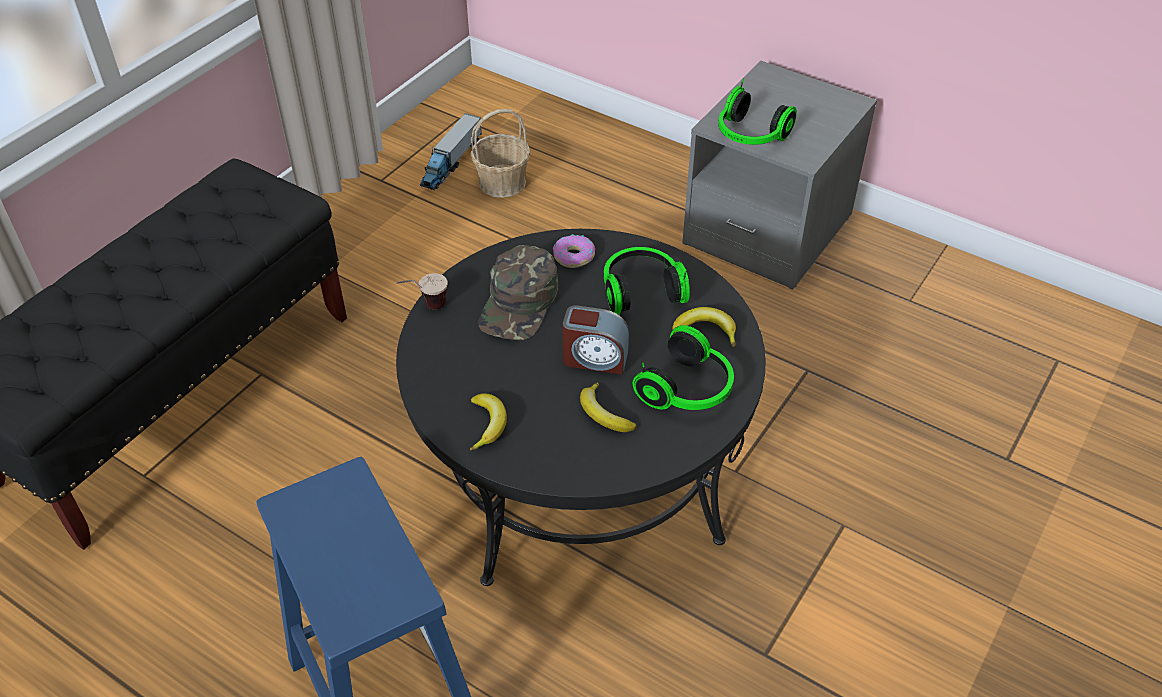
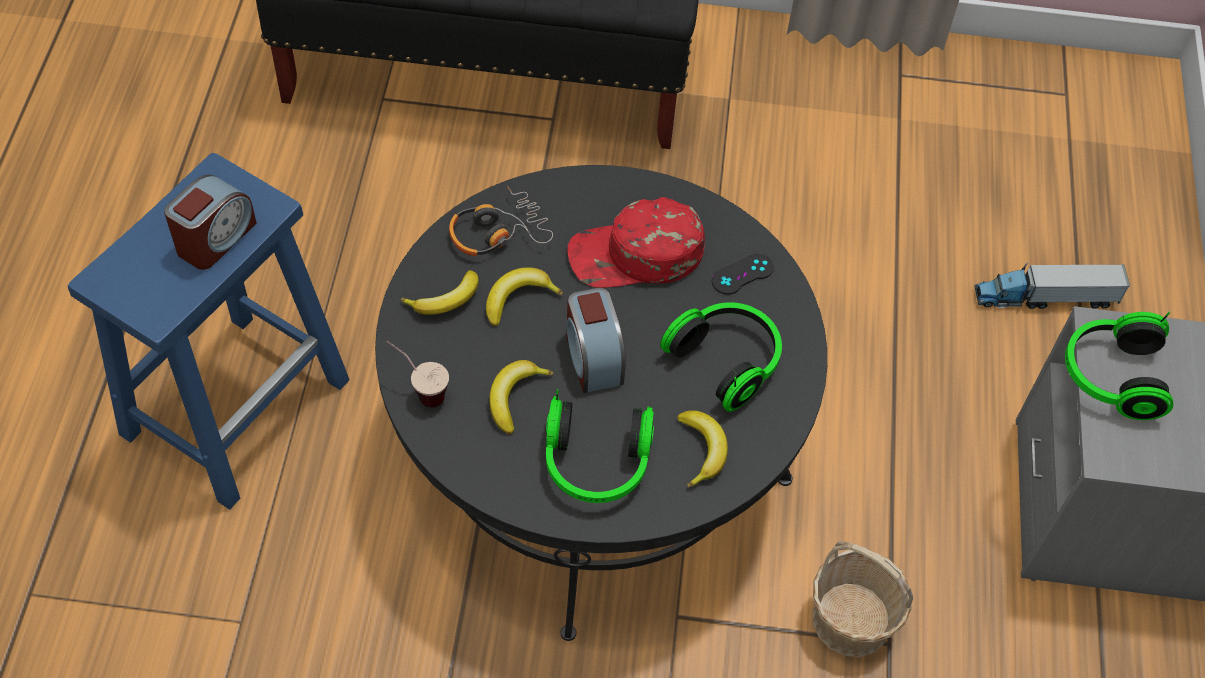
camera: 60 degrees right, 10 degrees up
cup [396,273,448,310] -> cup moved to [387,340,449,407]
toy truck [420,113,482,190] -> toy truck moved to [974,263,1130,309]
basket [471,109,531,198] -> basket moved to [813,541,913,657]
green cap [478,245,558,340] -> red cap [567,197,705,288]
donut [553,234,595,268] -> black game controller [712,254,774,295]
none -> alarm clock [164,174,256,270]
none -> headphones [449,186,553,256]
none -> banana [486,267,563,326]

